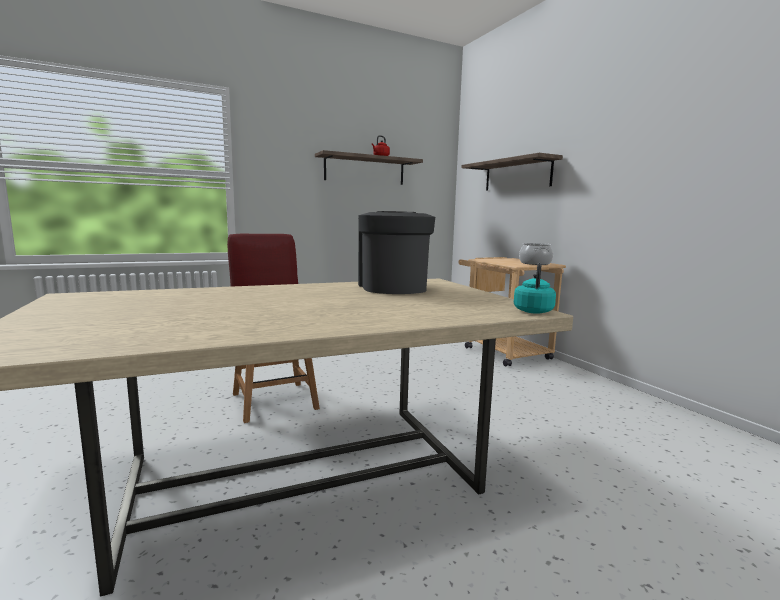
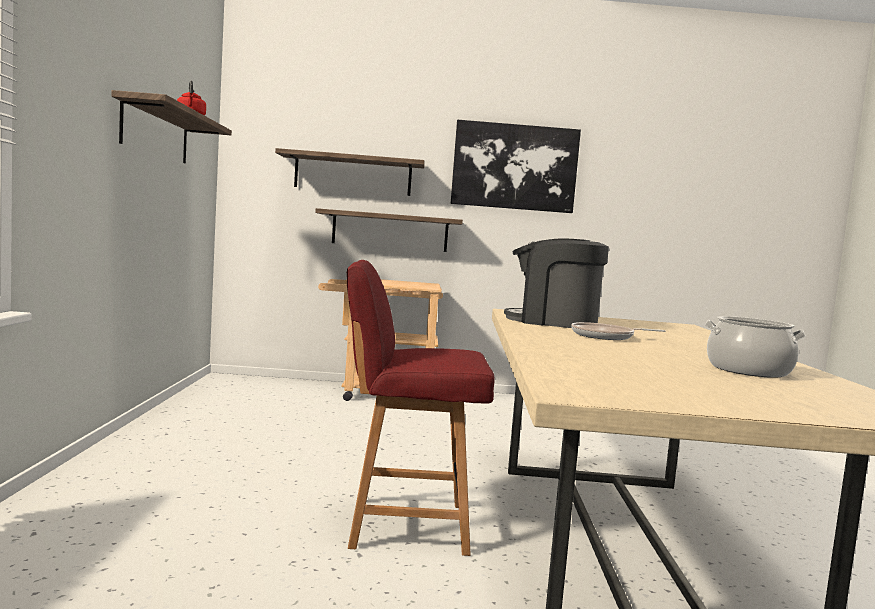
camera: 65 degrees left, 5 degrees down
turquoise kettle [514,263,556,314] -> none
cooking pot [519,243,553,265] -> cooking pot moved to [705,316,806,378]
none -> shelf [315,208,463,252]
none -> picture [451,120,581,213]
none -> frying pan [571,322,665,340]

